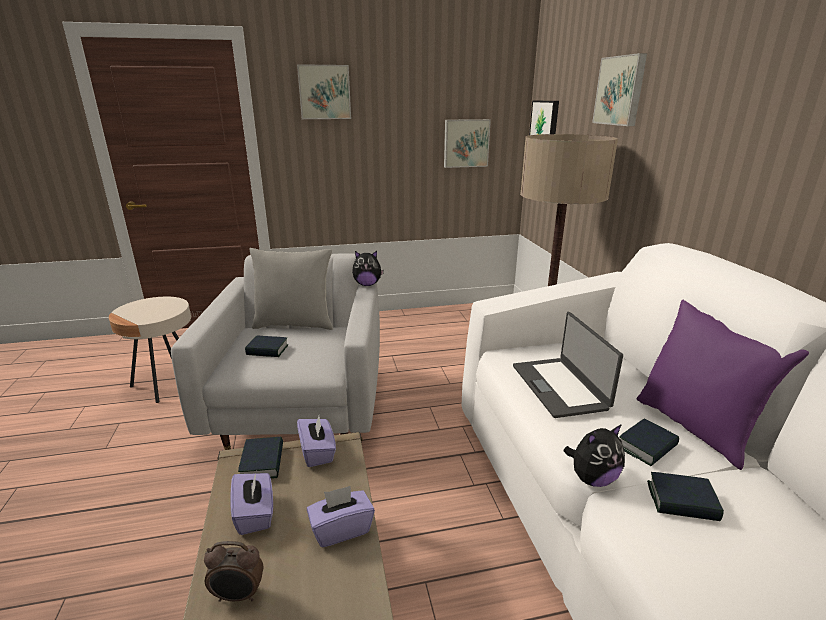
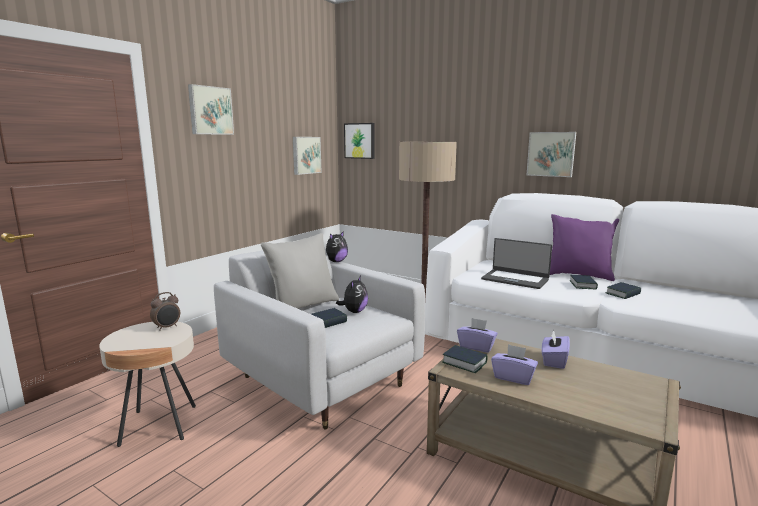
camera: 45 degrees left, 10 degrees down
alarm clock [204,541,263,602] -> alarm clock moved to [150,292,180,331]
plush toy [564,424,625,487] -> plush toy moved to [336,276,368,313]
picture [592,53,647,126] -> picture moved to [527,132,577,177]

